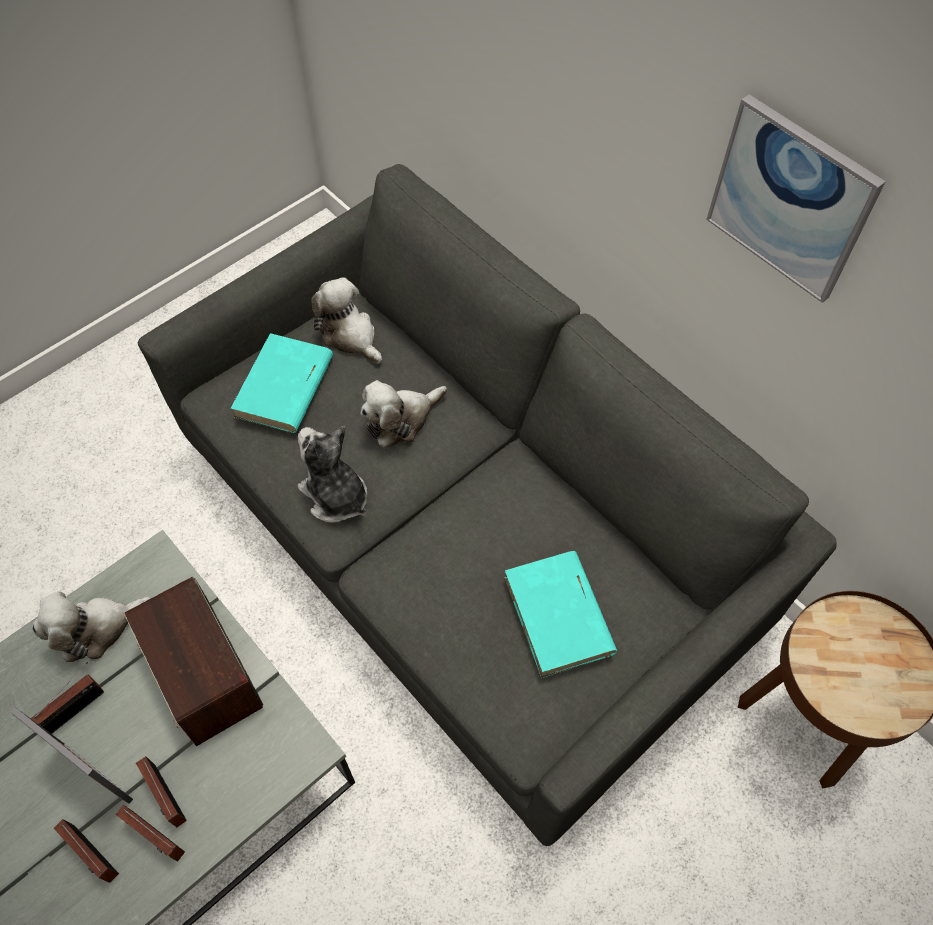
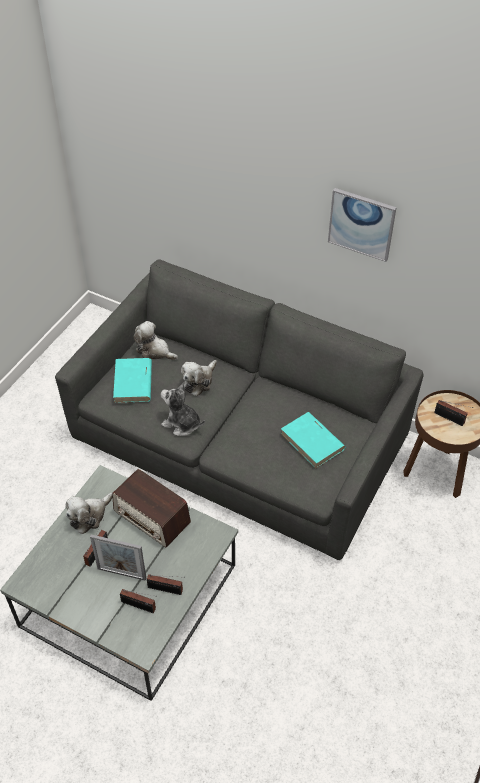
camera: 20 degrees left, 10 degrees down
radio [136,756,187,827] -> radio moved to [434,400,473,426]

